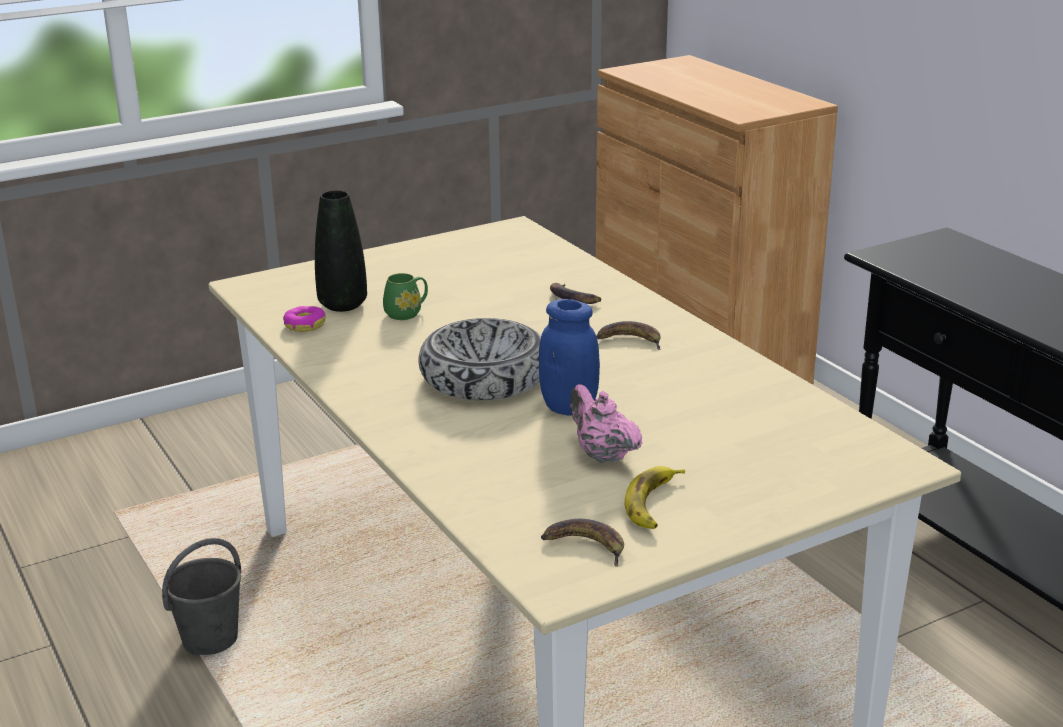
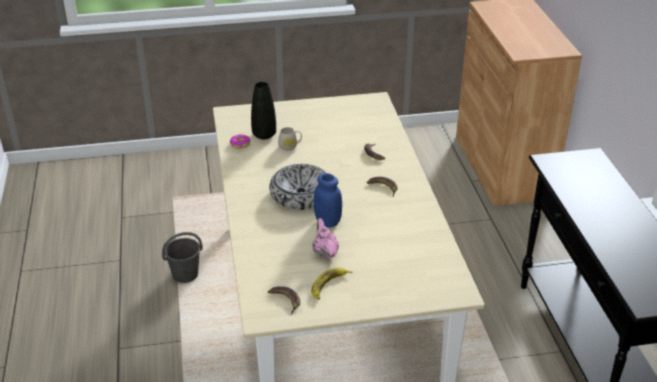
camera: 20 degrees right, 10 degrees up
green mug [383,273,428,320] -> white mug [278,127,302,151]

